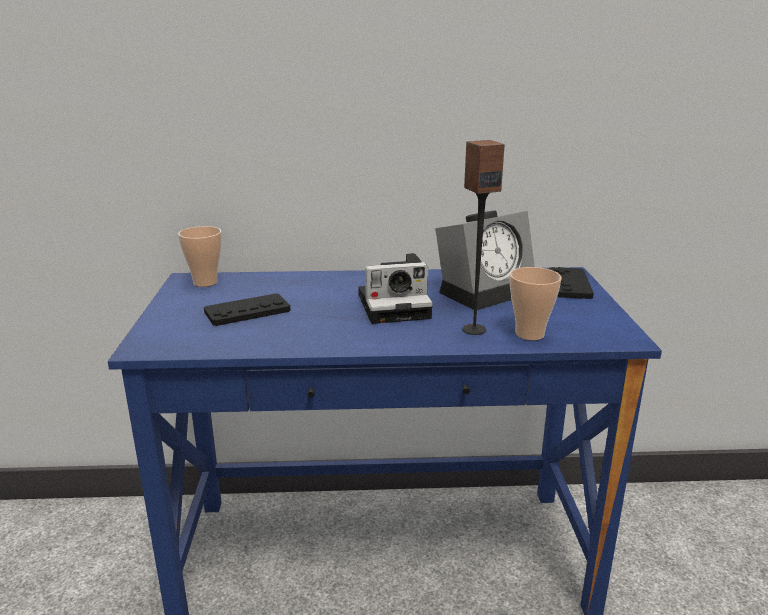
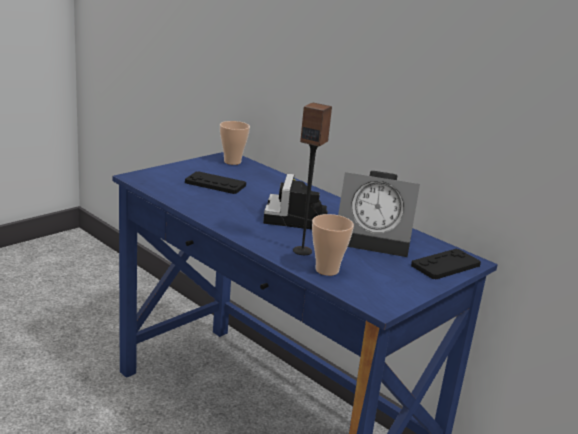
camera: 45 degrees right, 0 degrees up
camera [358,253,433,324] -> camera turned 60 degrees clockwise [263,174,328,229]

